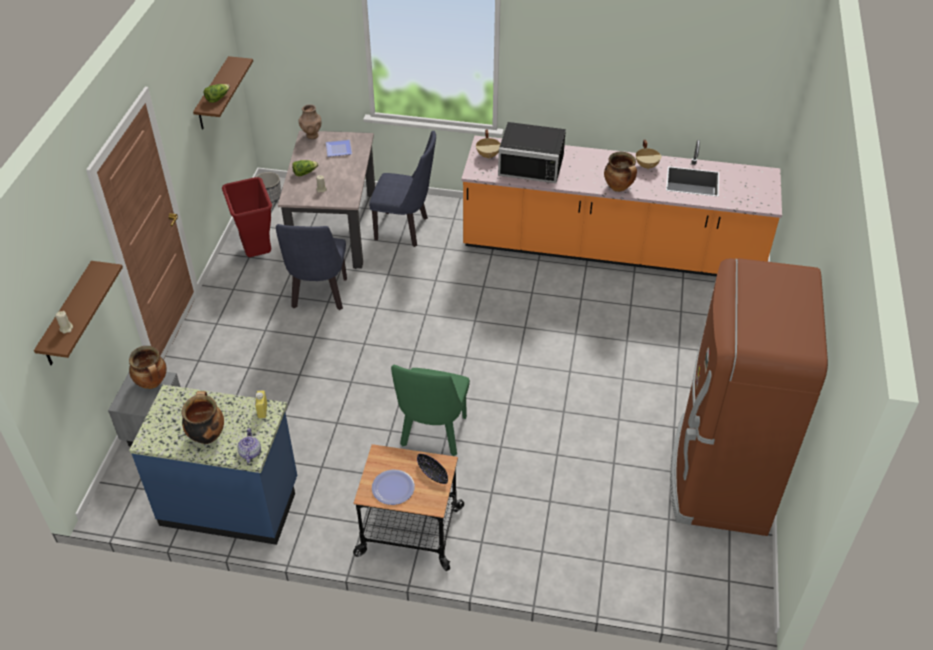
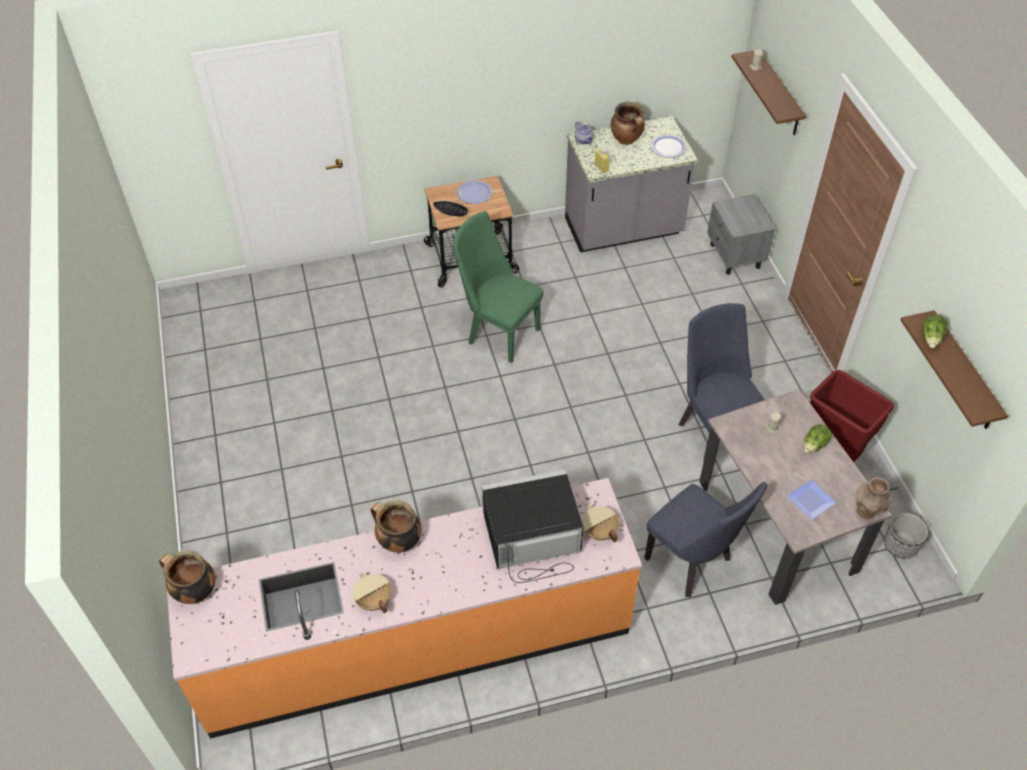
camera: 155 degrees right, 5 degrees up
cooking pot [129,346,167,389] -> cooking pot moved to [159,550,215,604]
blue counter [129,385,297,545] -> grey counter [565,116,698,253]
blue chair [369,131,436,247] -> blue chair turned 120 degrees counterclockwise [644,482,767,597]
green chair [391,365,470,456] -> green chair turned 45 degrees counterclockwise [453,211,544,363]
brown fridge [670,258,828,536] -> none
none -> plate [651,135,687,158]

